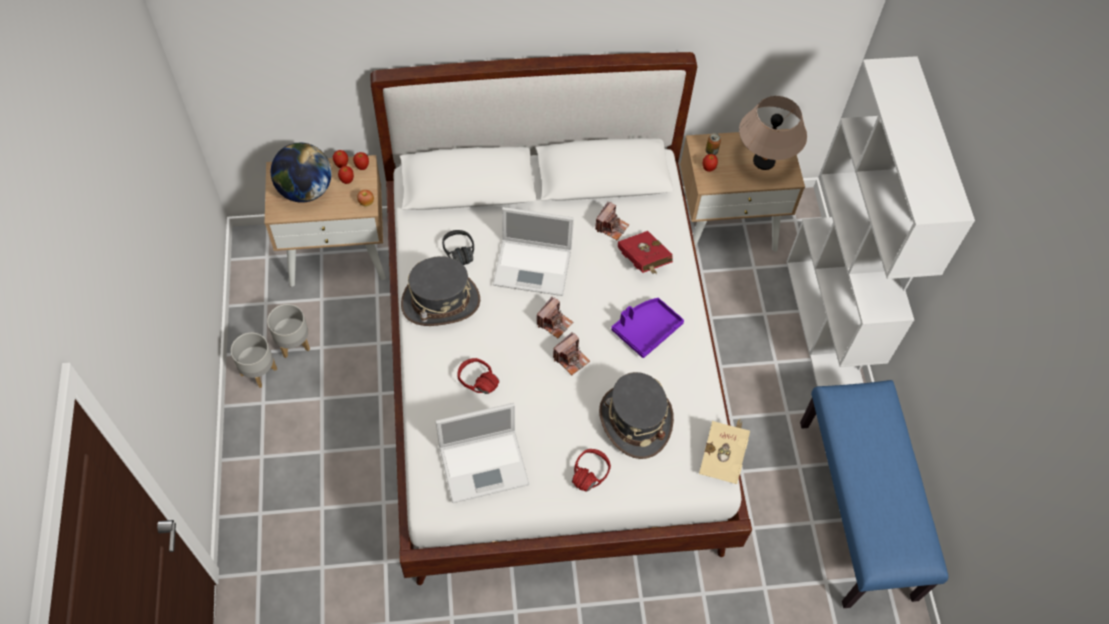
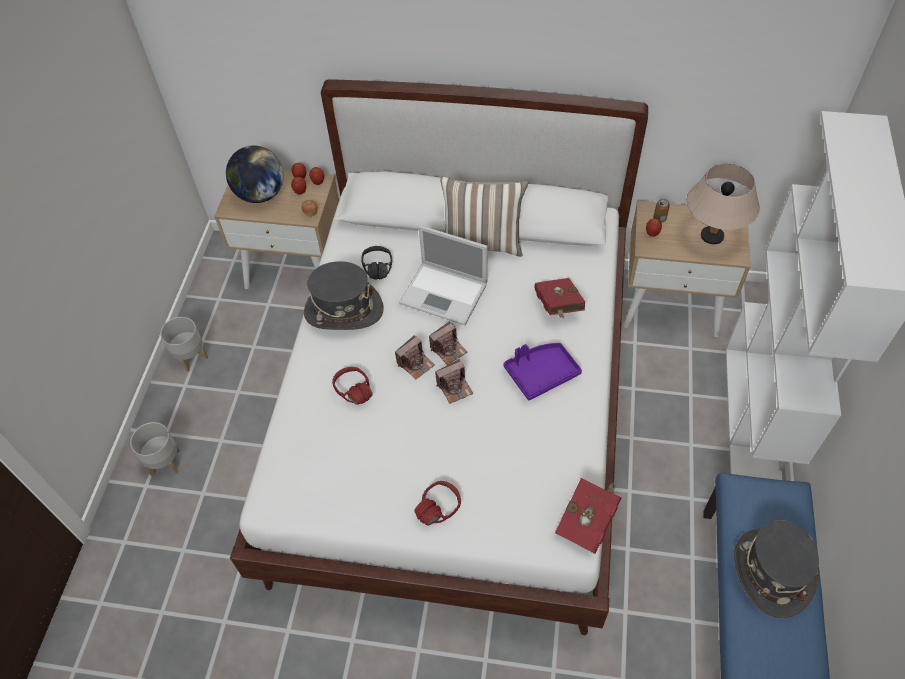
camera: 20 degrees right, 5 degrees down
grey planter [267,304,310,358] -> grey planter moved to [130,422,180,477]
laptop [436,403,529,503] -> none
camera [595,202,629,240] -> camera moved to [395,335,435,380]
grey hat [599,372,674,459] -> grey hat moved to [734,520,819,618]
beige book [699,420,750,484] -> red book [555,478,621,554]
none -> pillow [440,176,528,257]

